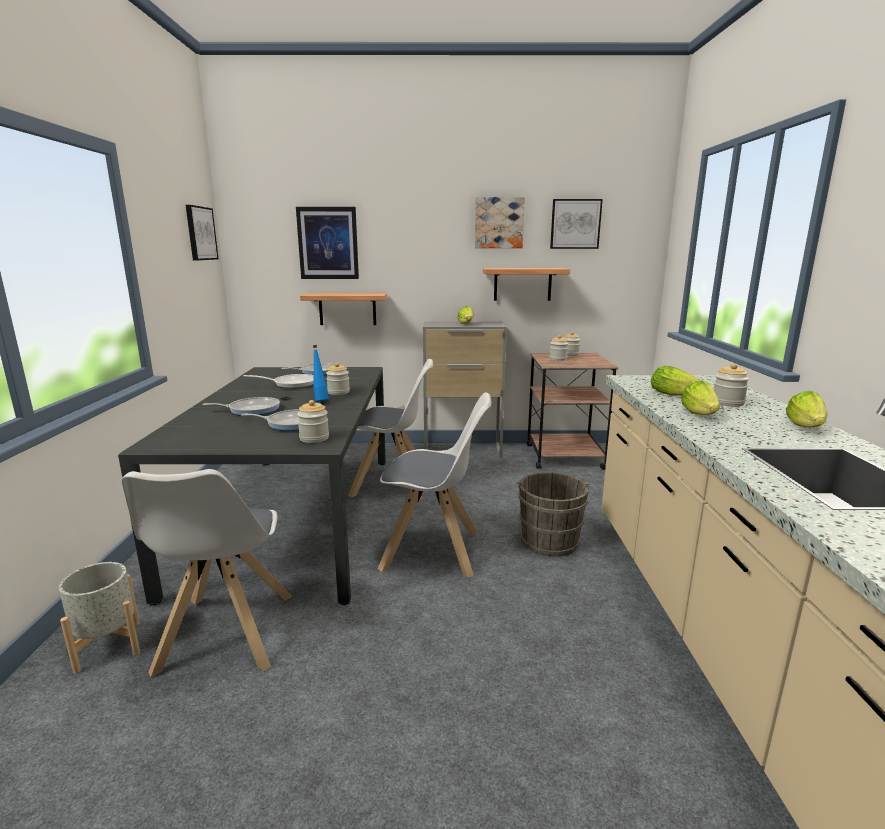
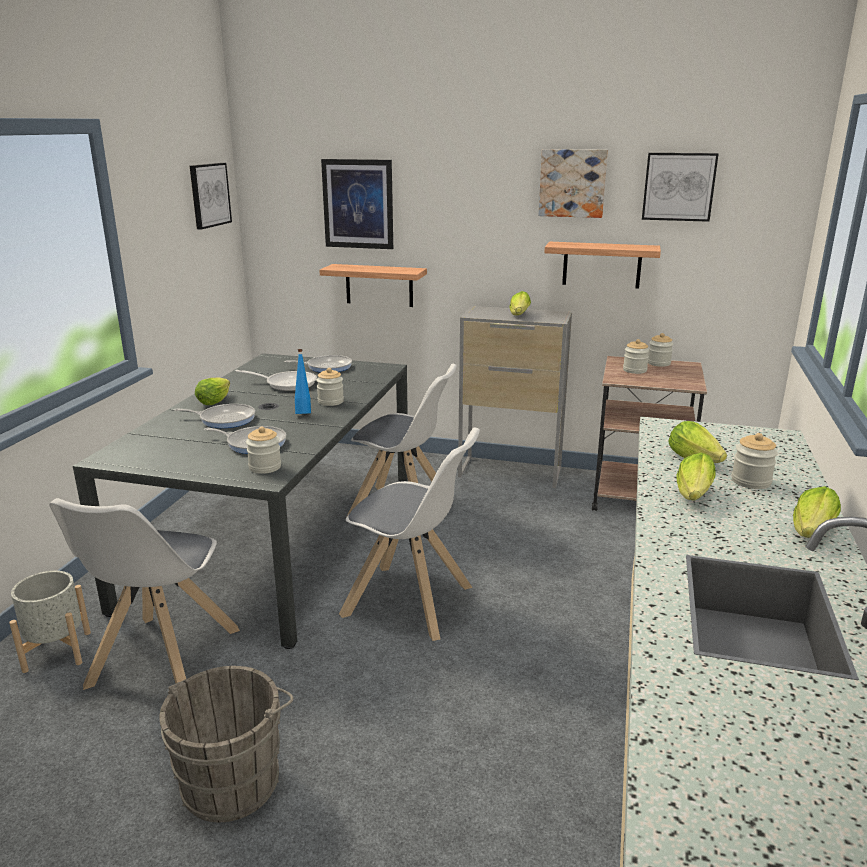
camera: 15 degrees right, 5 degrees up
grey bucket [516,472,590,557] -> grey bucket moved to [159,666,294,822]
none -> lettuce [195,377,230,405]

